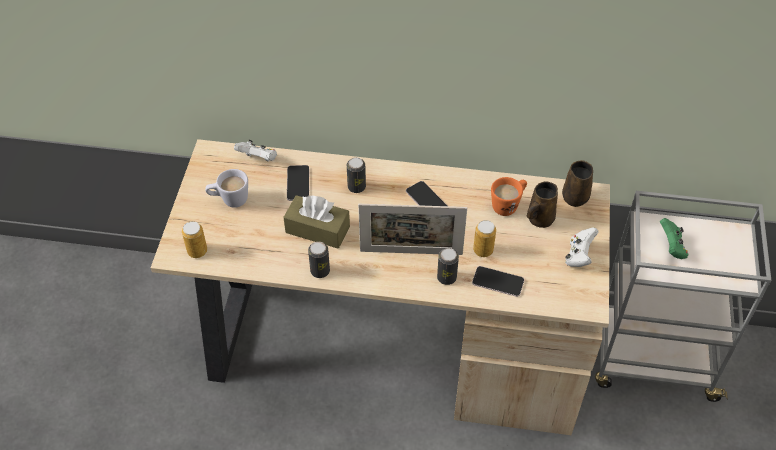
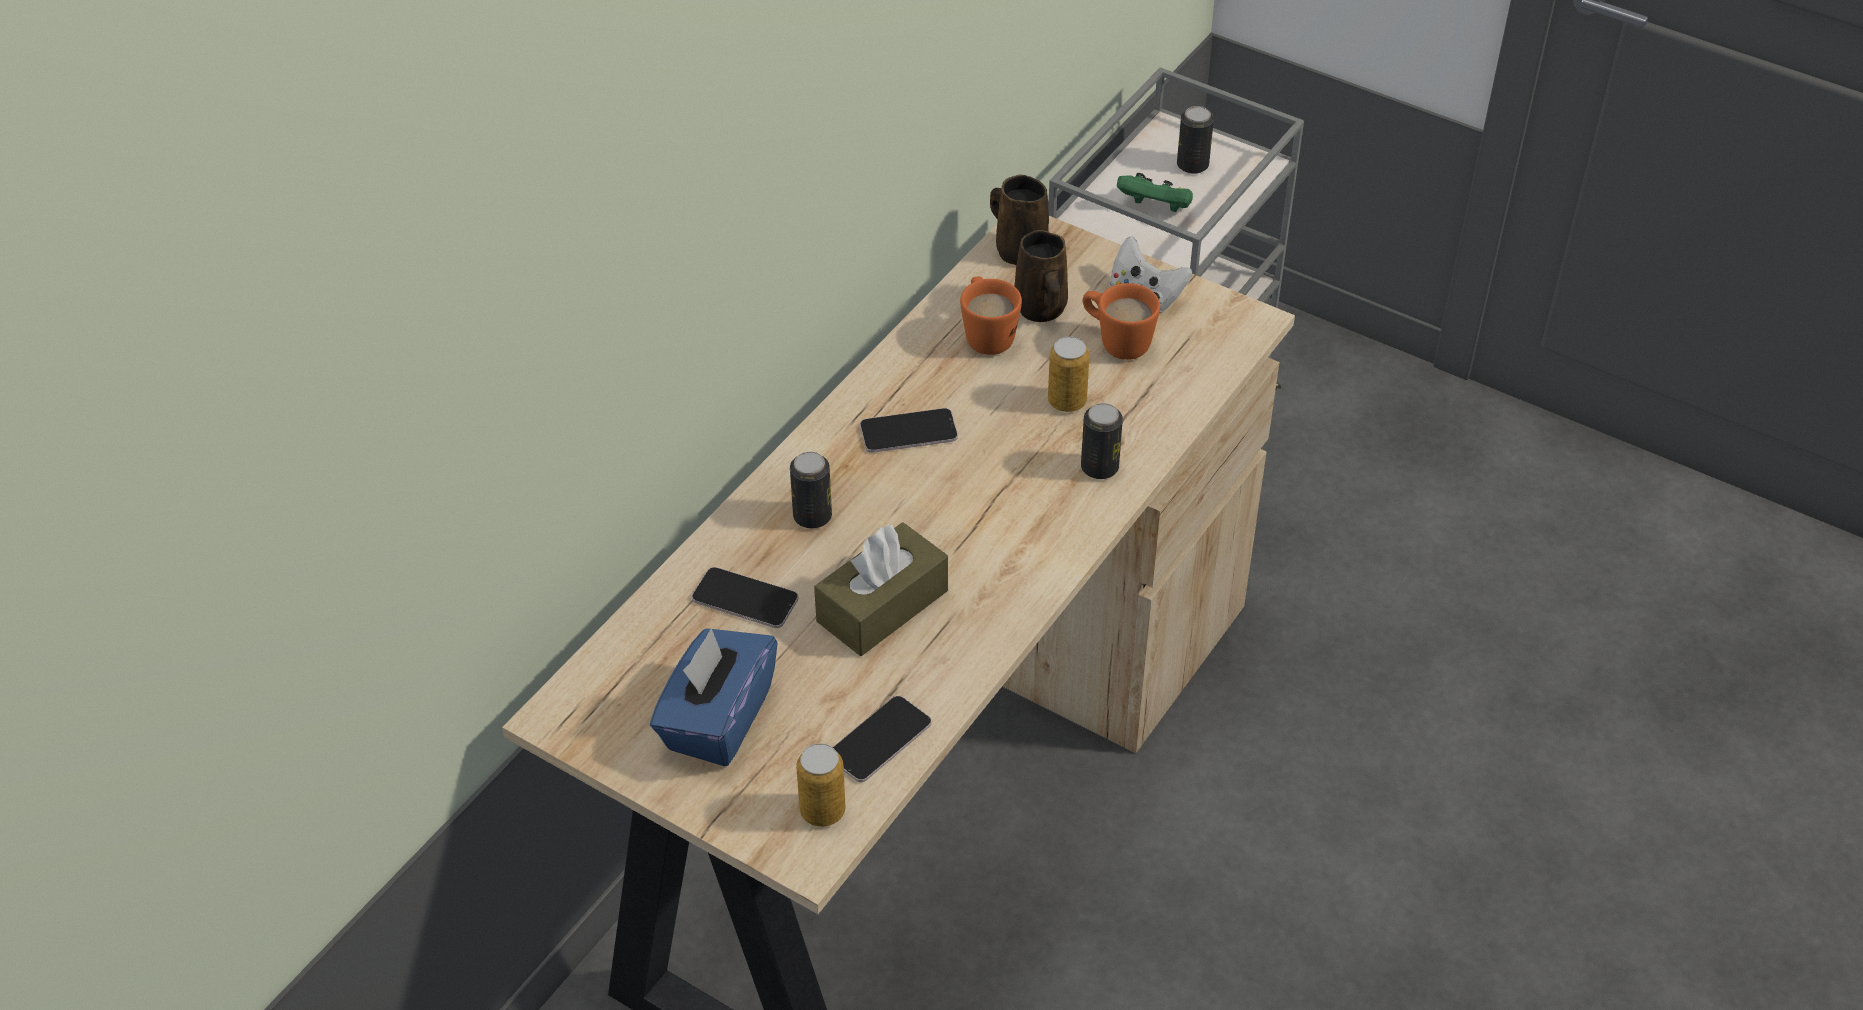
camera: 65 degrees left, 5 degrees down
white mug [205,169,248,208] -> blue tissue box [650,628,778,766]
white game controller [234,140,277,162] -> none
can [308,242,330,278] -> can moved to [1177,106,1214,174]
picture frame [358,204,467,255] -> none
phone [472,266,524,297] -> phone moved to [833,696,932,782]
none -> orange mug [1083,283,1160,360]

